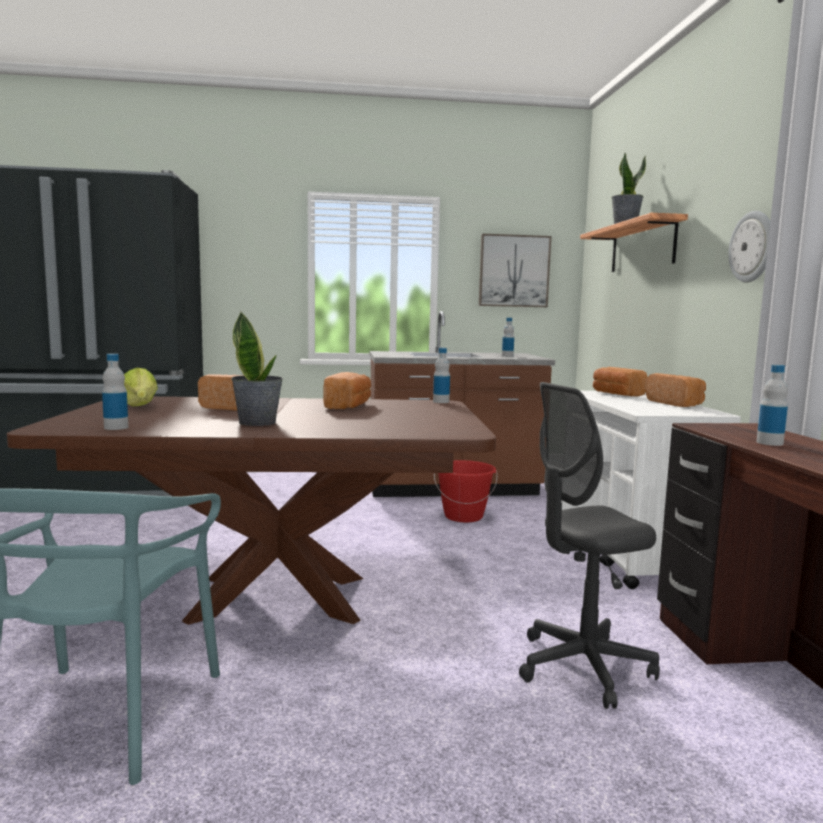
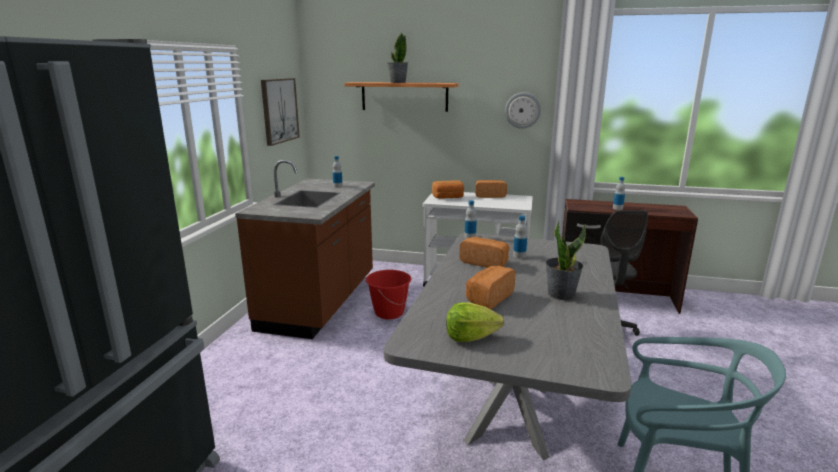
camera: 70 degrees left, 10 degrees up
brown dining table [7,396,496,625] -> grey dining table [383,233,632,461]
bottle [102,354,128,430] -> bottle moved to [513,215,527,259]

